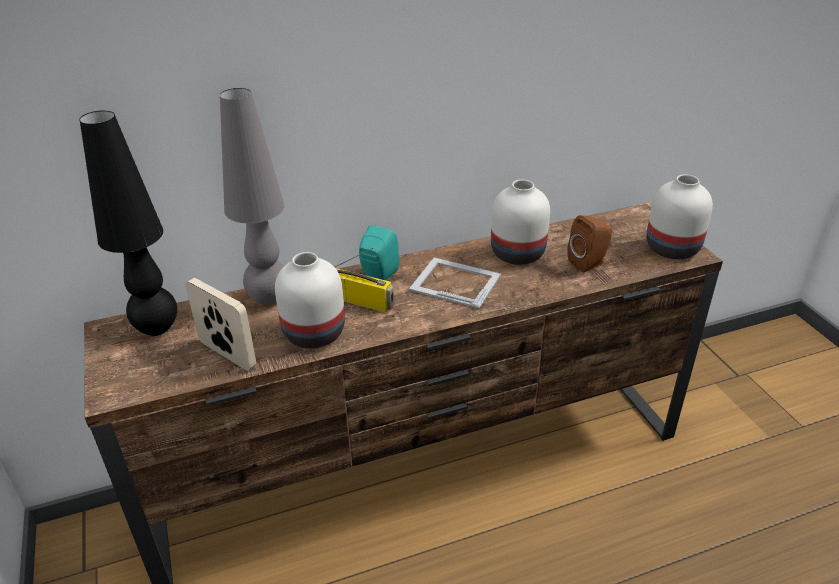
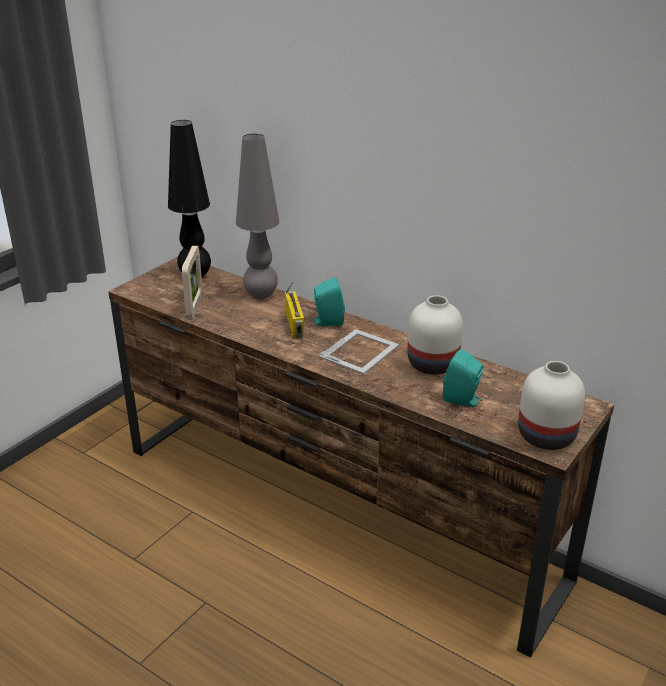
camera: 55 degrees right, 5 degrees down
white vase [275,252,345,348] -> none
picture frame [409,258,501,309] -> picture frame turned 45 degrees clockwise [319,329,399,375]
brown speaker [567,215,612,272] -> turquoise speaker [443,349,483,407]

